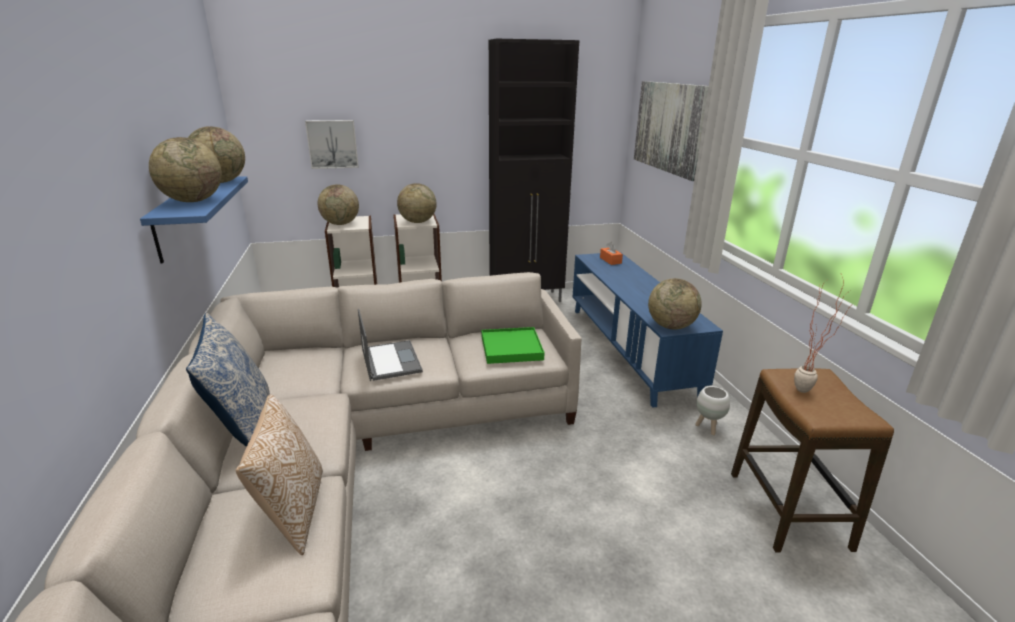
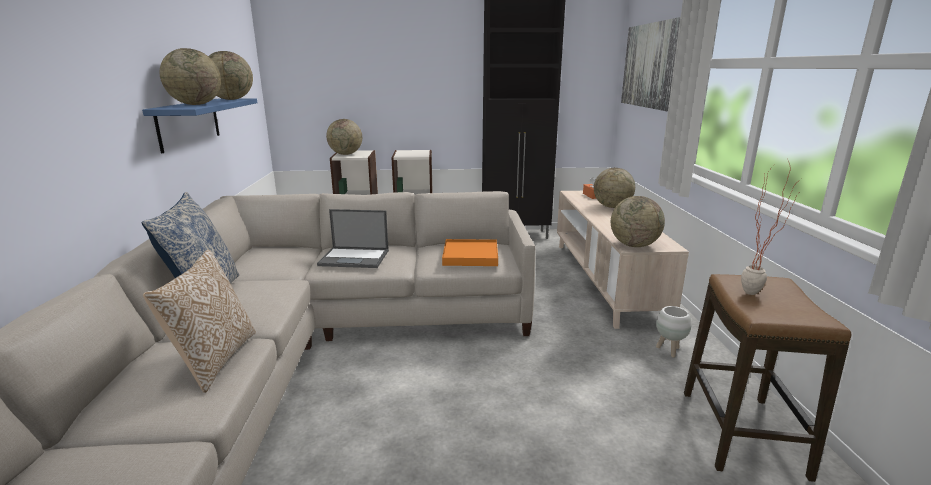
camera: 10 degrees right, 5 degrees down
picture [305,120,359,169] -> none
laptop [358,309,423,381] -> laptop turned 105 degrees clockwise [317,209,389,268]
globe [397,183,437,223] -> globe moved to [594,168,635,208]
green tray [481,327,544,364] -> orange tray [442,239,498,266]
blue tv stand [573,252,723,408] -> beige tv stand [557,191,689,329]

